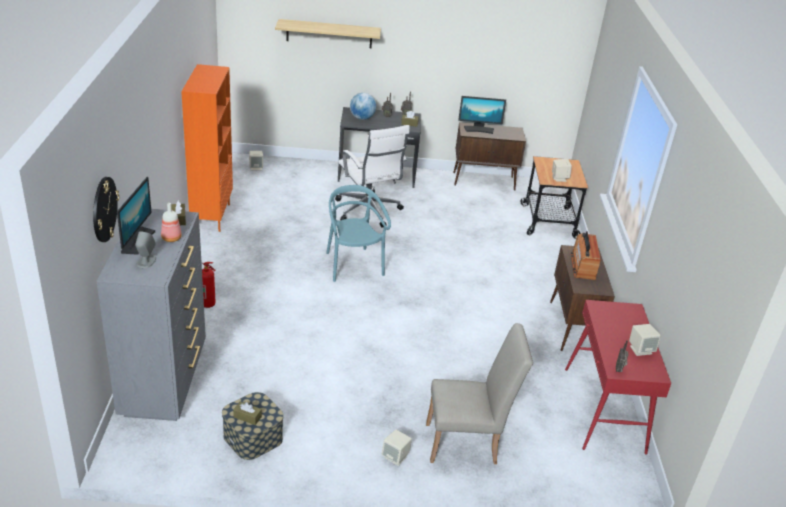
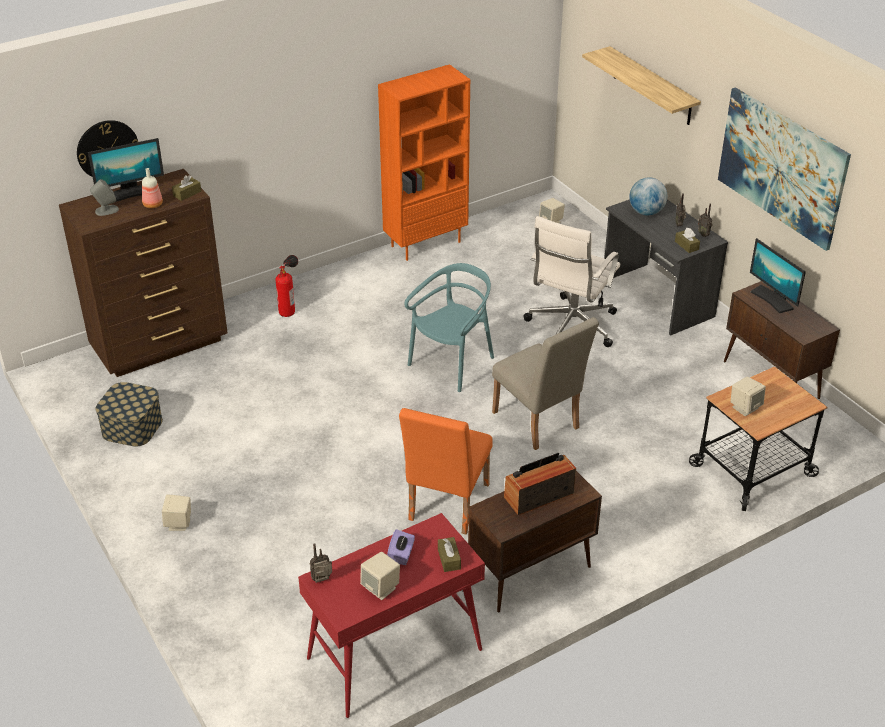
camera: 60 degrees right, 5 degrees up
grey dresser [97,209,206,421] -> brown dresser [59,169,228,377]
brown tissue box [233,402,262,425] -> brown tissue box moved to [438,537,461,572]
beige chair [426,323,533,464] -> beige chair moved to [492,317,599,450]
none -> purple tissue box [387,529,415,565]
none -> orange chair [399,408,493,534]
none -> picture [718,87,851,251]

